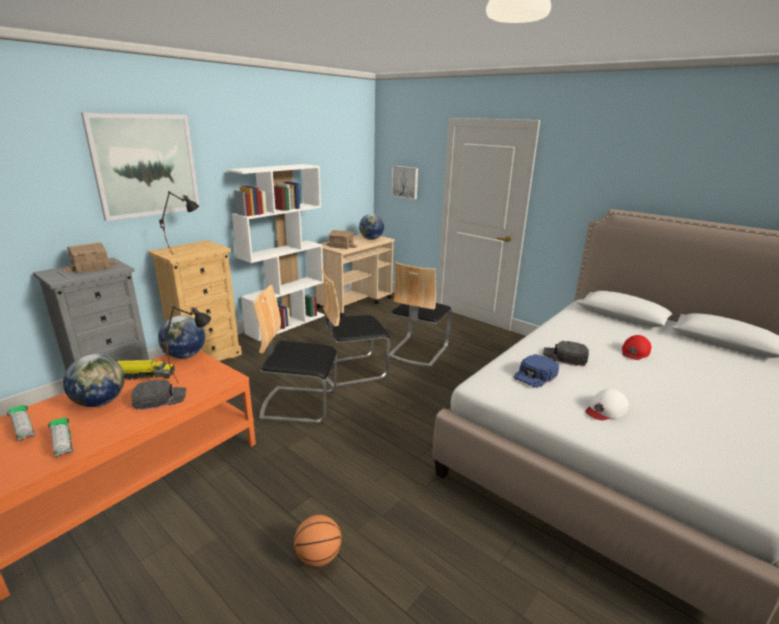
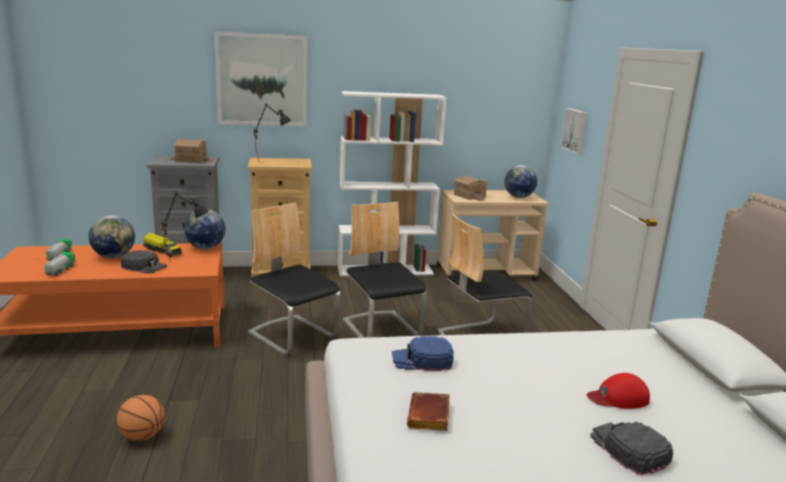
camera: 40 degrees right, 5 degrees down
chair [321,268,390,388] -> chair turned 45 degrees clockwise [343,202,427,338]
black cap [543,341,589,366] -> black cap moved to [591,422,673,476]
white cap [585,389,629,420] -> brown book [407,392,450,431]

